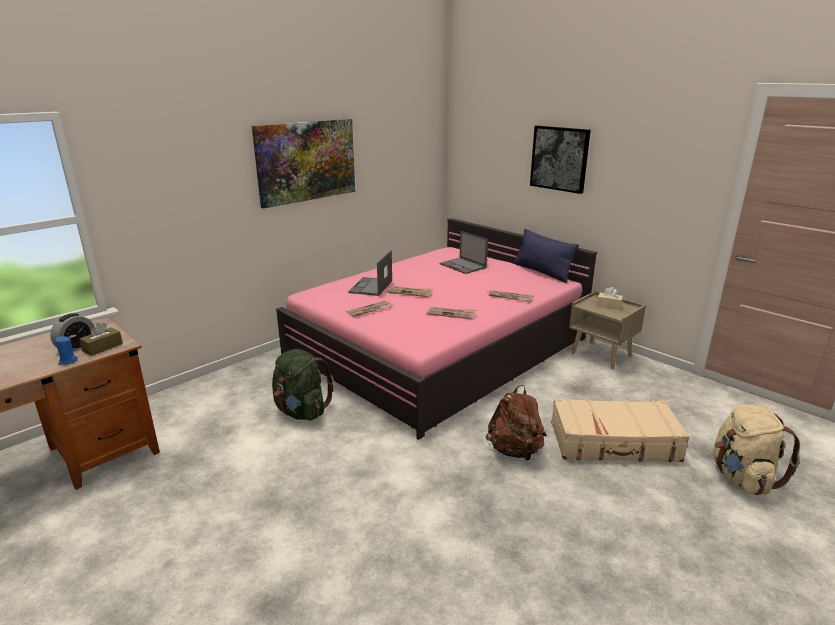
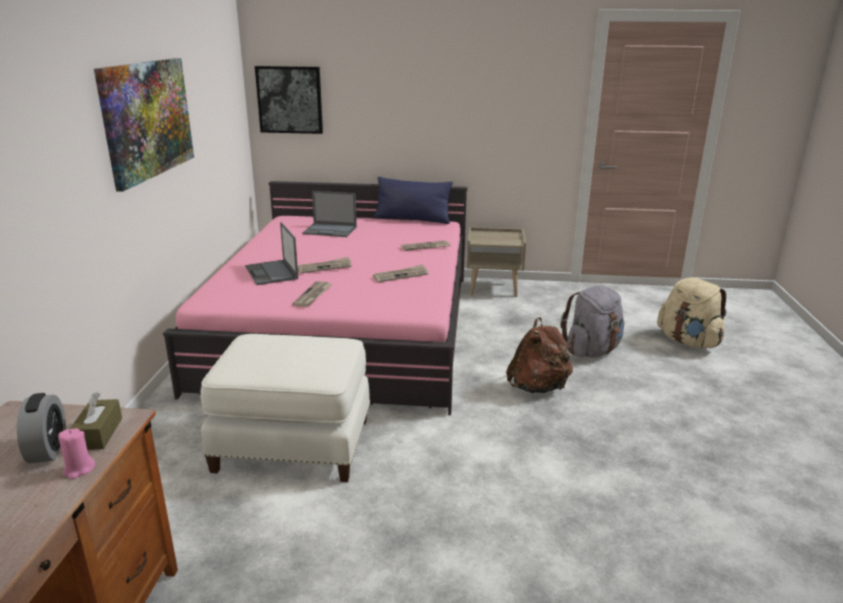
camera: 40 degrees left, 0 degrees up
blue candle [55,336,78,365] -> pink candle [58,428,95,479]
green backpack [272,349,334,420] -> white ottoman [200,334,370,482]
picture [530,126,591,194] -> picture moved to [255,66,323,134]
beige suitcase [551,398,689,462] -> grey backpack [560,286,625,358]
beige tissue box [597,287,623,309] -> none

